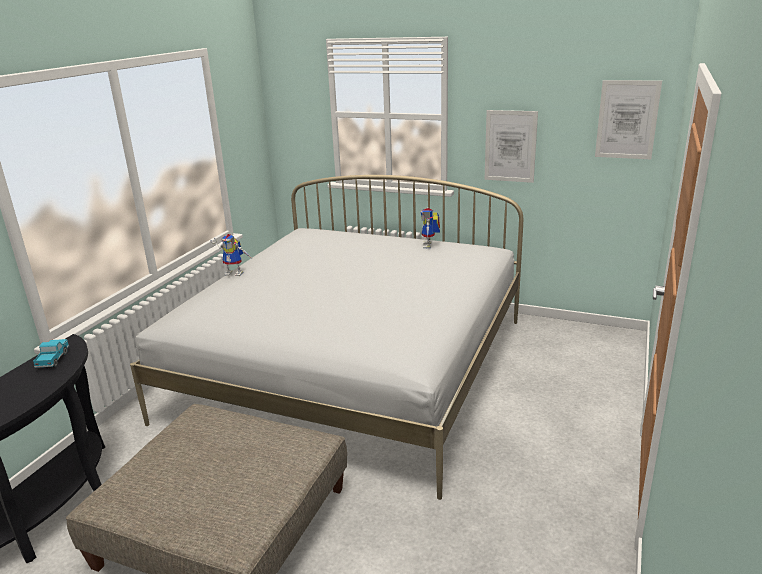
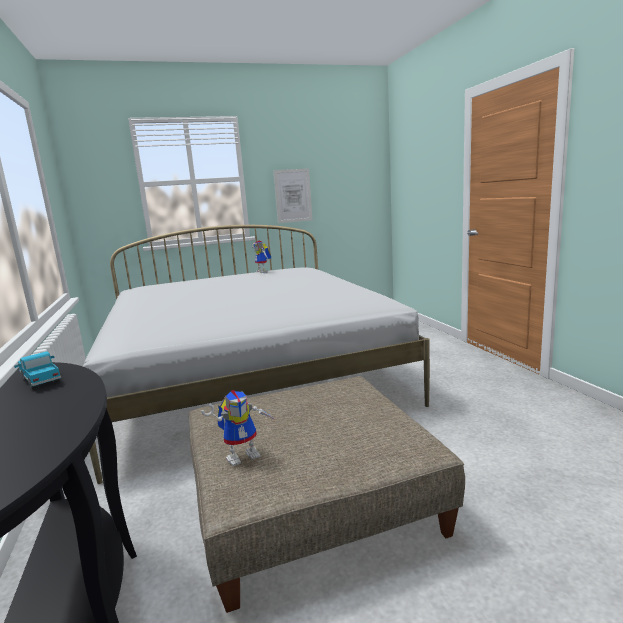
camera: 40 degrees left, 10 degrees down
toy robot [210,234,253,276] -> toy robot moved to [201,390,276,466]
picture [595,80,662,159] -> none

